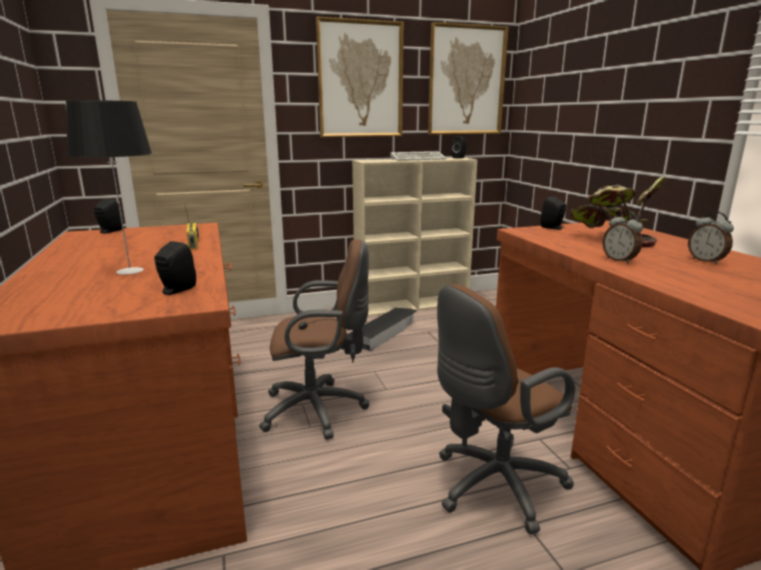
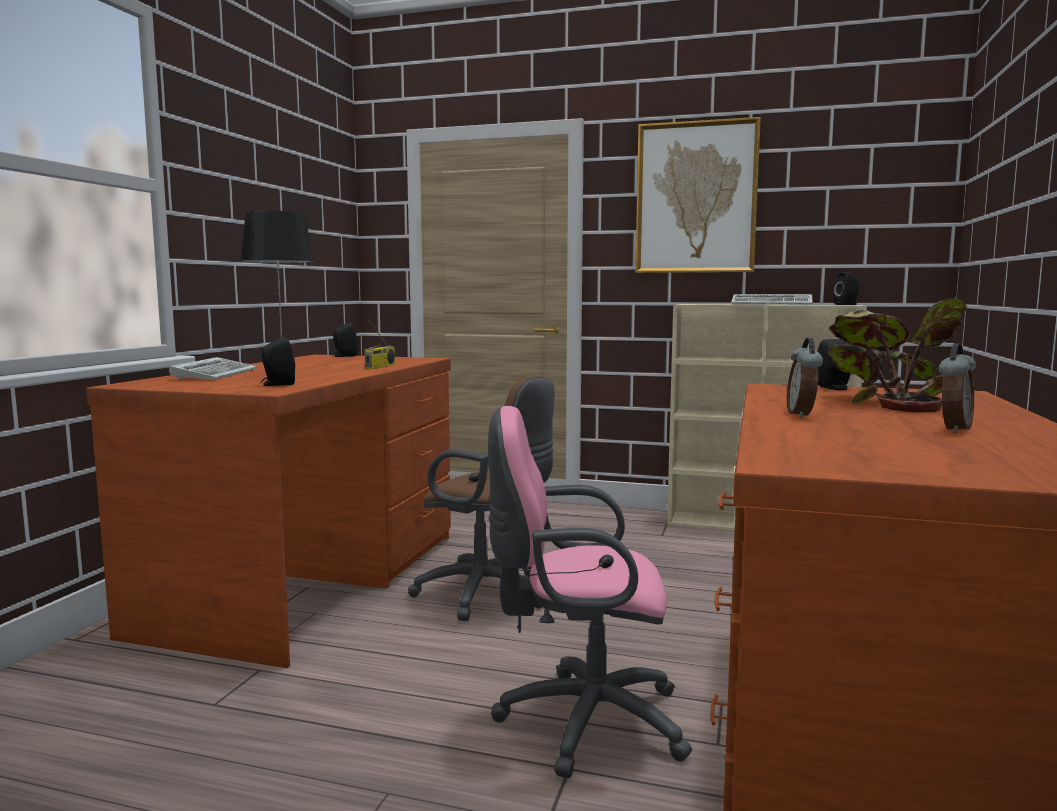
camera: 35 degrees right, 10 degrees down
black storage box [348,308,417,351] -> none
picture [428,22,509,134] -> none
brown office chair [437,284,575,534] -> pink office chair [488,406,692,778]
alarm clock [688,212,734,264] -> alarm clock turned 150 degrees counterclockwise [939,343,976,433]
none -> keyboard [169,357,257,380]

